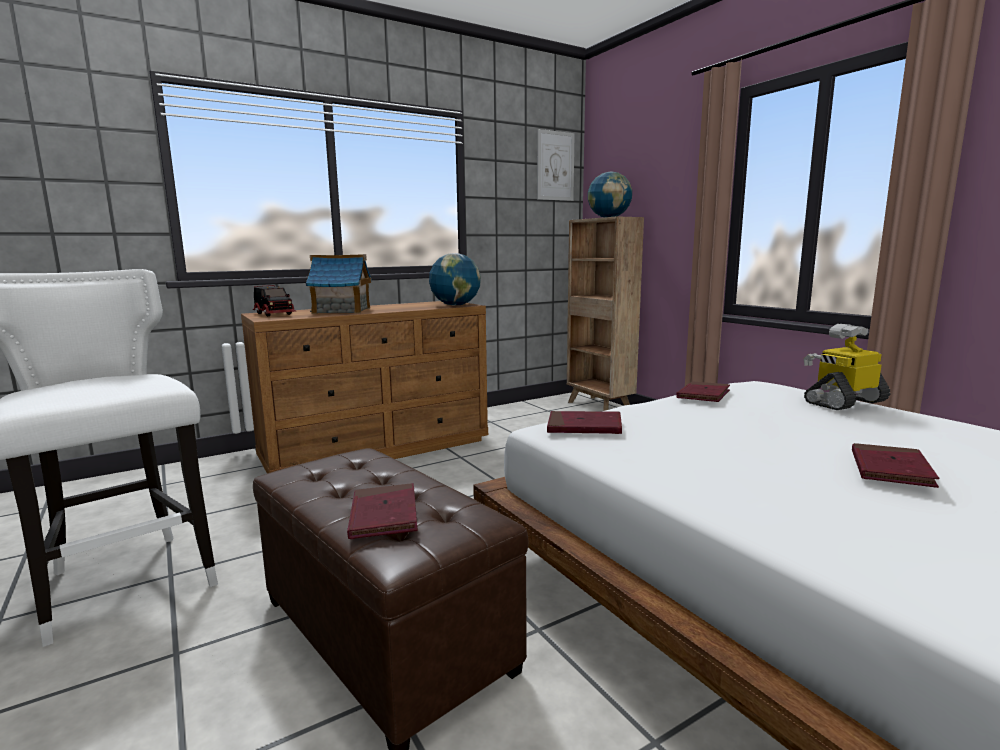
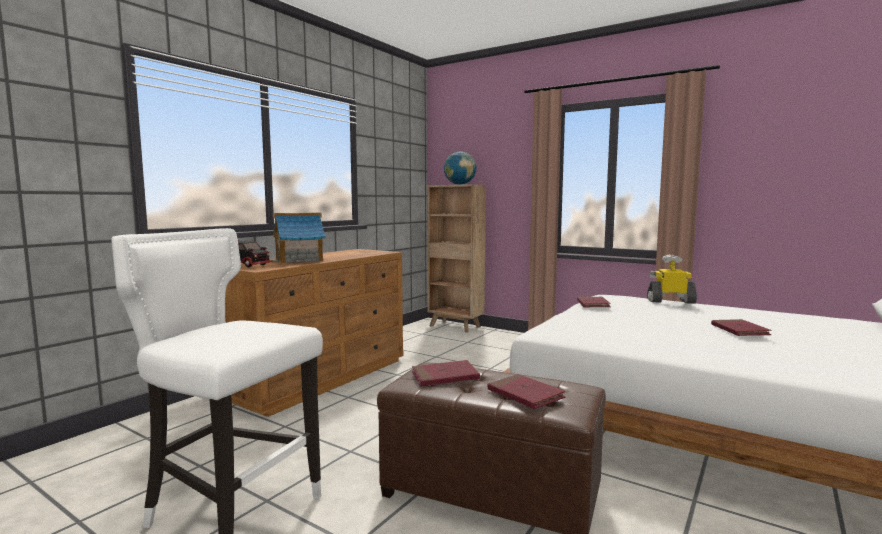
camera: 25 degrees left, 5 degrees down
globe [429,253,481,306] -> none
picture [537,129,575,201] -> none
red book [547,411,622,434] -> red book moved to [412,360,480,386]
toy robot [803,324,891,410] -> toy robot turned 60 degrees clockwise [647,255,697,304]

